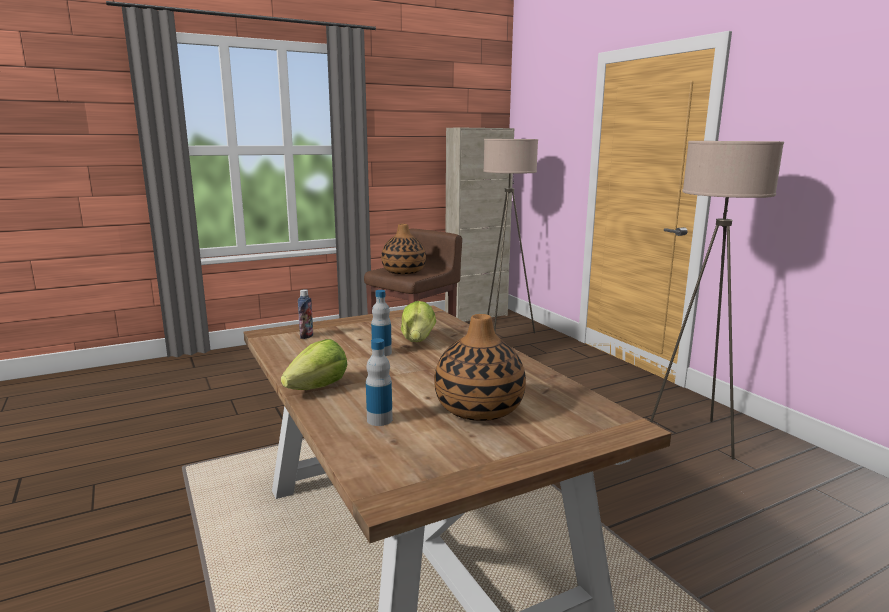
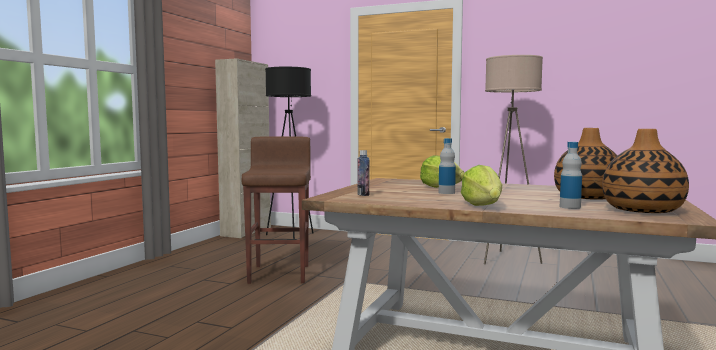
camera: 40 degrees left, 10 degrees down
vase [381,224,426,274] -> vase moved to [602,129,689,213]
beige floor lamp [483,139,538,333] -> black floor lamp [265,67,313,239]

